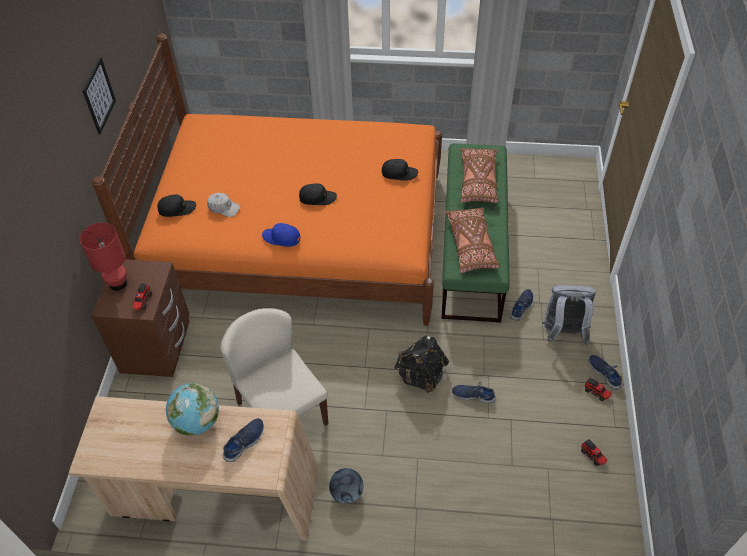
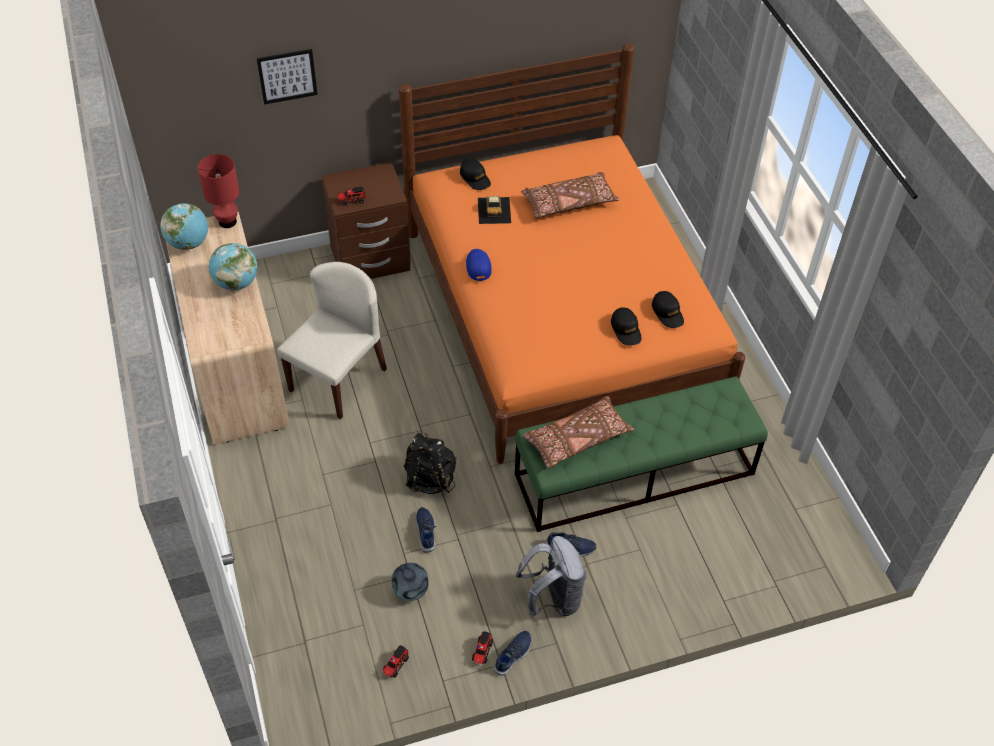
camera: 65 degrees right, 0 degrees up
red table lamp [79,223,127,291] -> red table lamp moved to [198,154,239,228]
picture [82,57,116,134] -> picture moved to [256,49,318,104]
white cap [207,193,240,217] -> toy car [478,196,511,224]
blue shoe [222,418,264,462] -> none
black cap [299,183,337,205] -> black cap moved to [652,291,684,328]
football [329,468,363,503] -> football moved to [391,563,429,601]
brown pillow [460,148,499,203] -> brown pillow moved to [521,172,619,218]
none -> globe [160,203,208,250]

